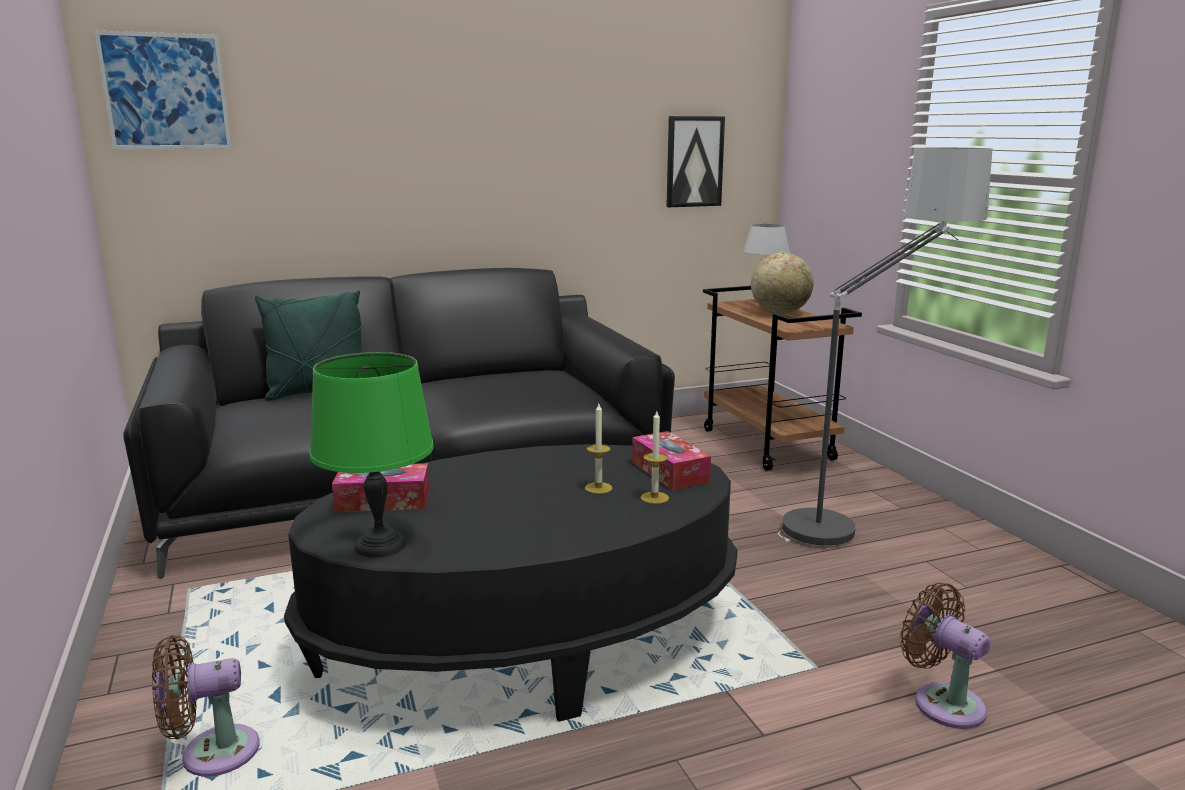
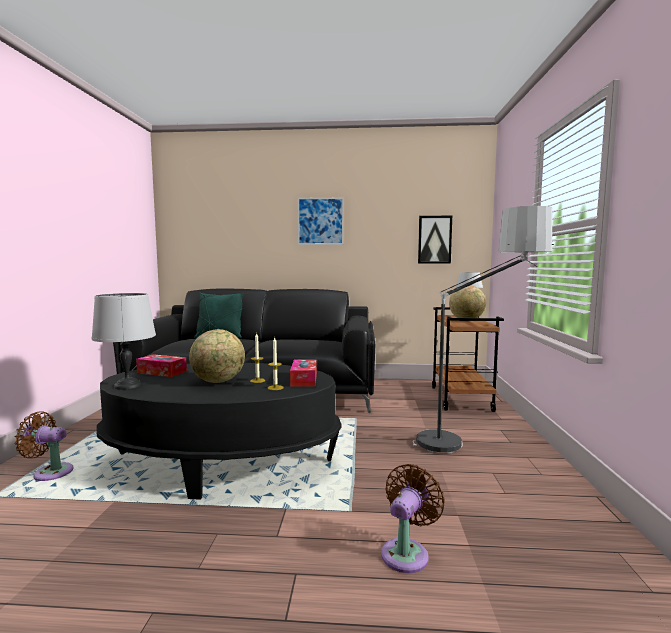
camera: 25 degrees right, 10 degrees down
picture [94,31,232,149] -> picture moved to [297,197,344,245]
green table lamp [310,352,434,558] -> grey table lamp [92,293,156,390]
brown fan [900,582,991,729] -> brown fan turned 45 degrees clockwise [381,464,445,573]
none -> globe [189,329,245,383]

